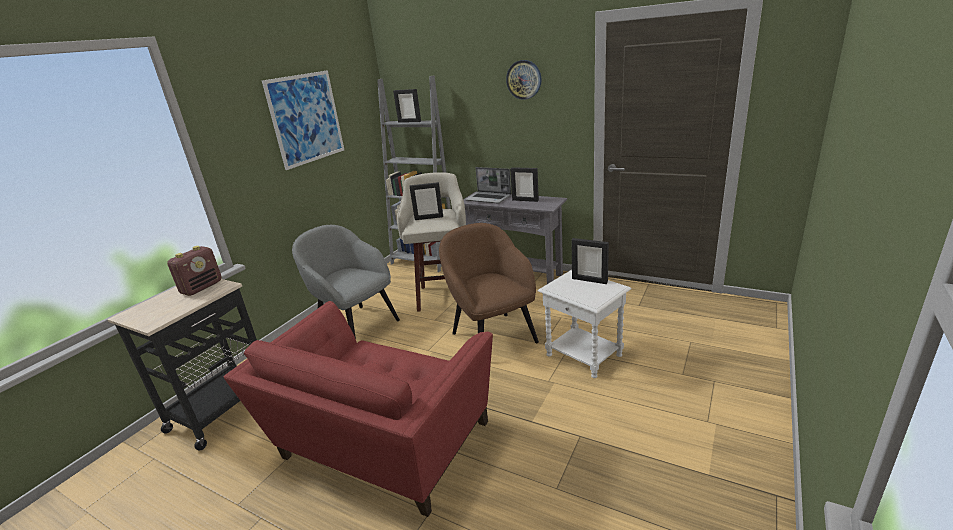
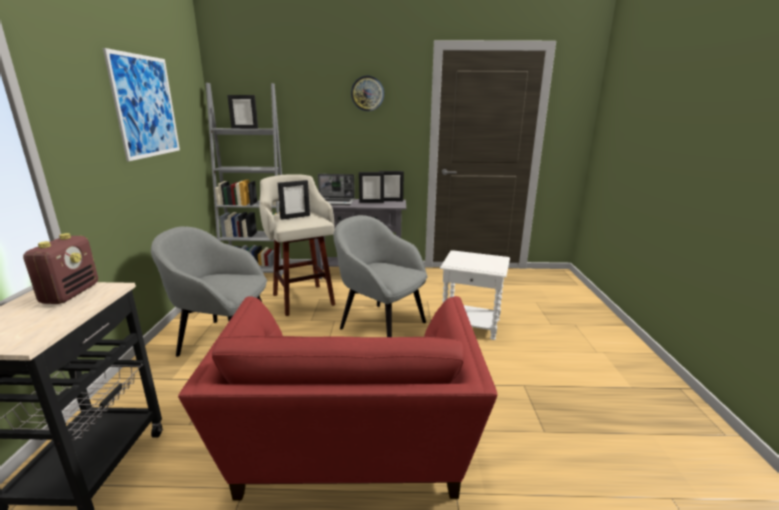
camera: 30 degrees left, 5 degrees down
brown armchair [439,223,539,343] -> grey armchair [333,215,427,337]
picture frame [572,238,609,284] -> picture frame moved to [379,171,404,201]

